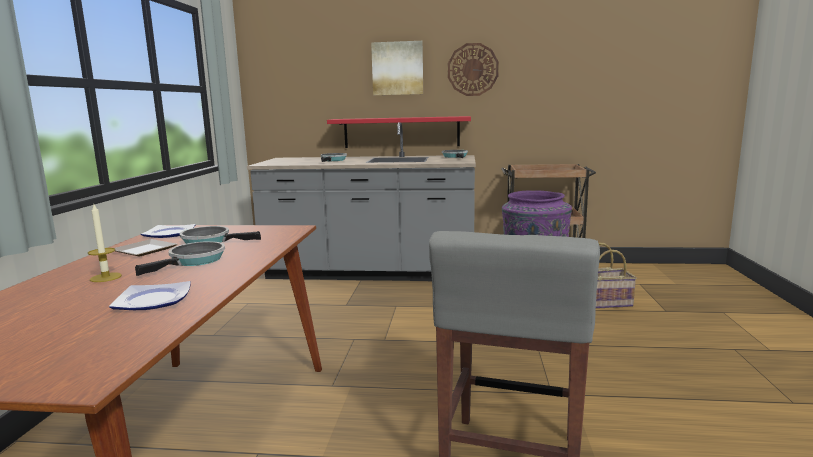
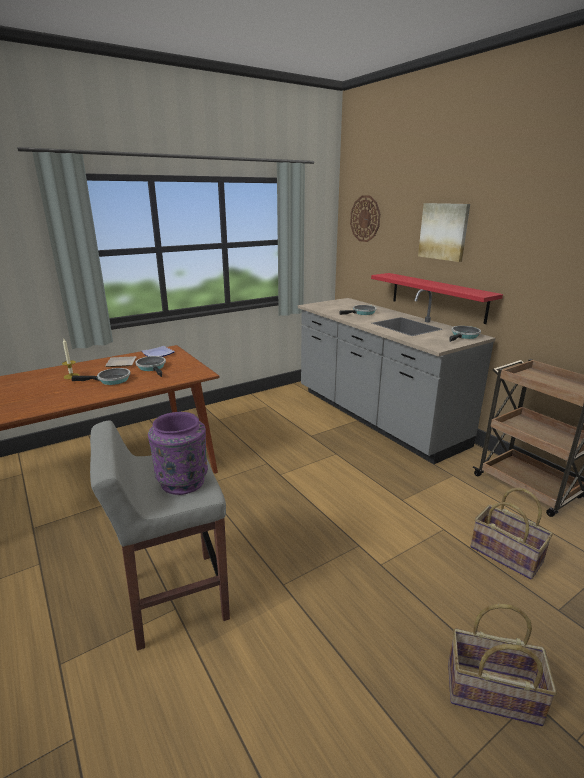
camera: 50 degrees right, 10 degrees up
plate [109,281,191,310] -> none
wall clock [448,43,499,96] -> wall clock moved to [350,196,380,242]
none -> basket [448,604,557,726]

